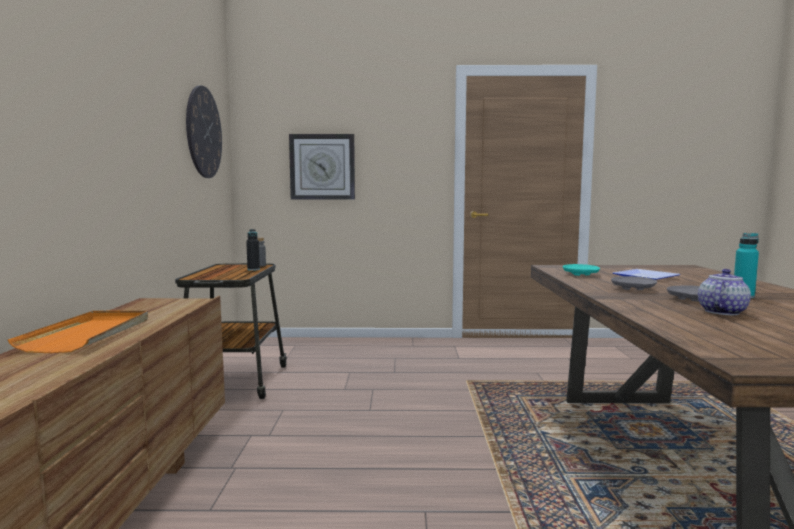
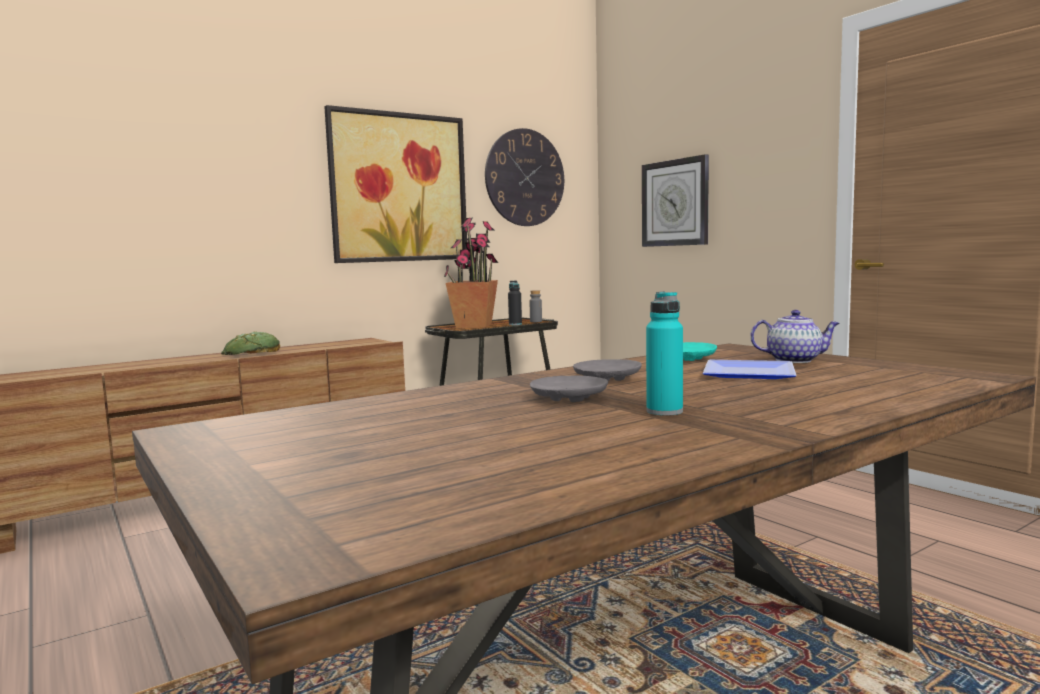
camera: 55 degrees right, 0 degrees up
orange tray [8,311,148,353] -> bread [221,331,280,355]
teapot [698,269,751,315] -> teapot moved to [750,310,840,363]
none -> picture [324,105,467,263]
none -> potted plant [444,218,499,328]

